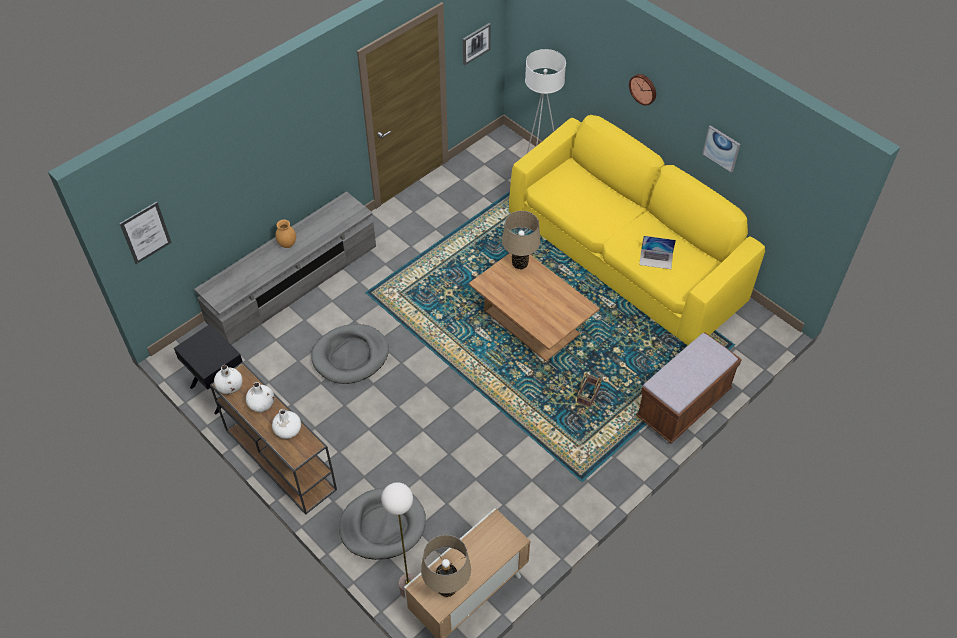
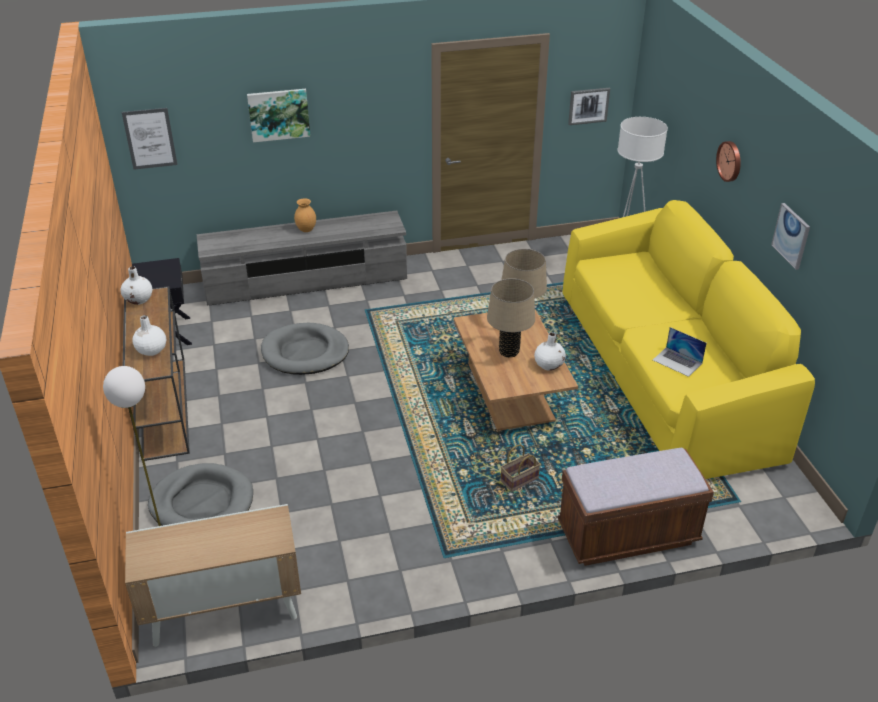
camera: 30 degrees right, 15 degrees down
white vase [246,382,275,412] -> white vase moved to [534,332,566,371]
beige table lamp [421,535,471,597] -> beige table lamp moved to [487,278,535,358]
none -> picture [247,89,310,142]

